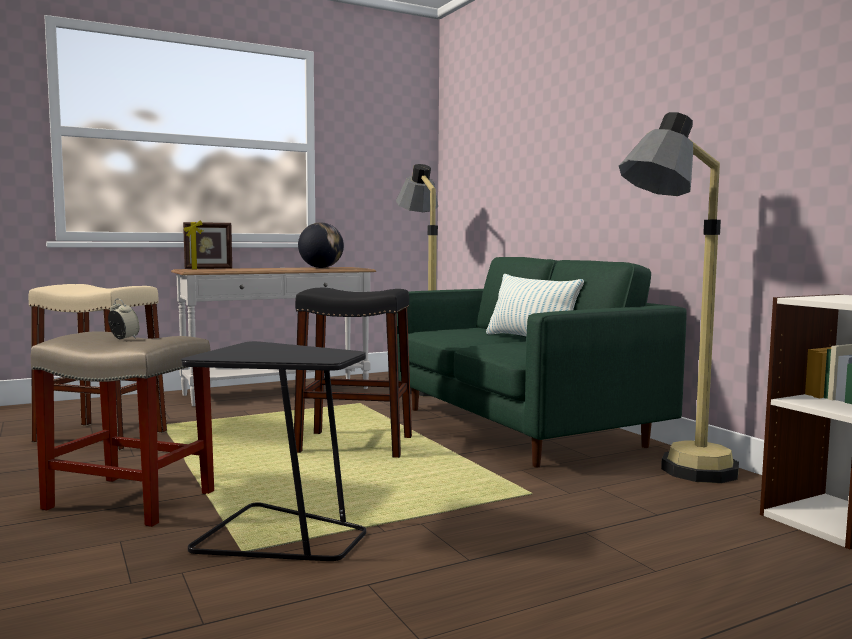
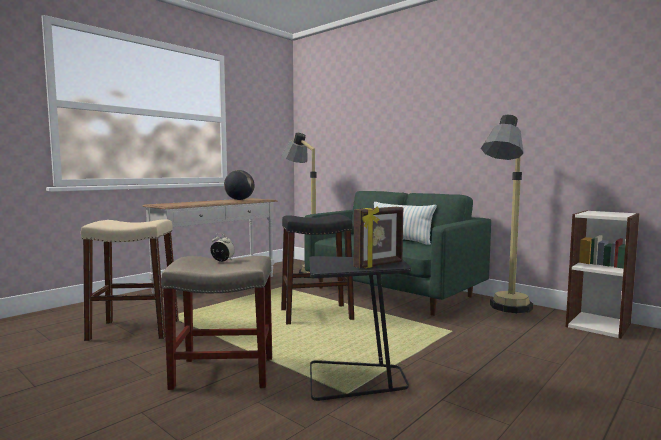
camera: 20 degrees left, 0 degrees up
picture frame [183,220,232,269] -> picture frame moved to [354,207,403,268]

